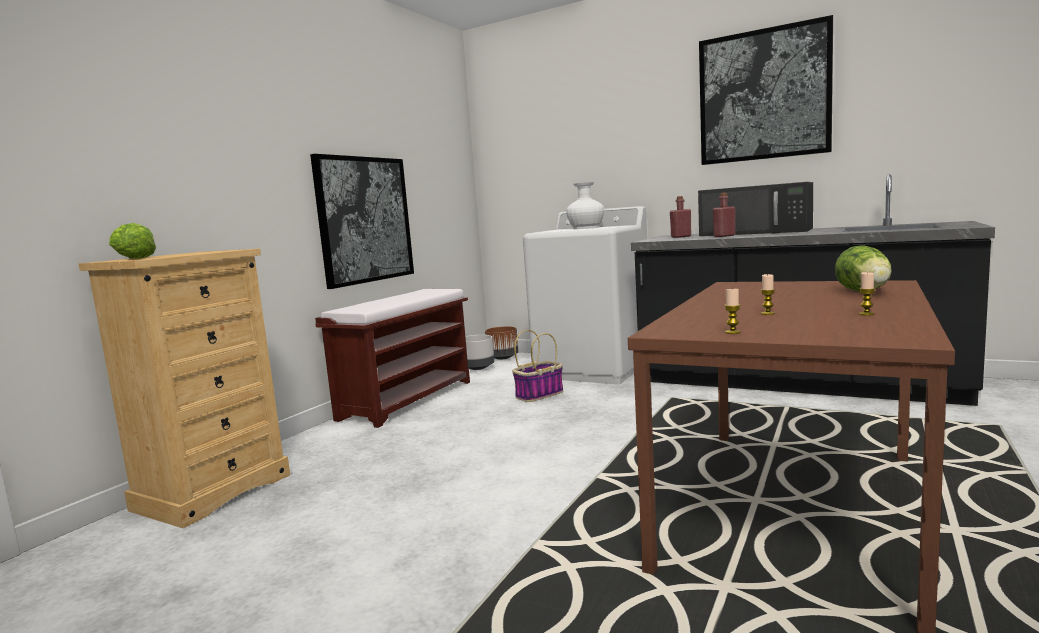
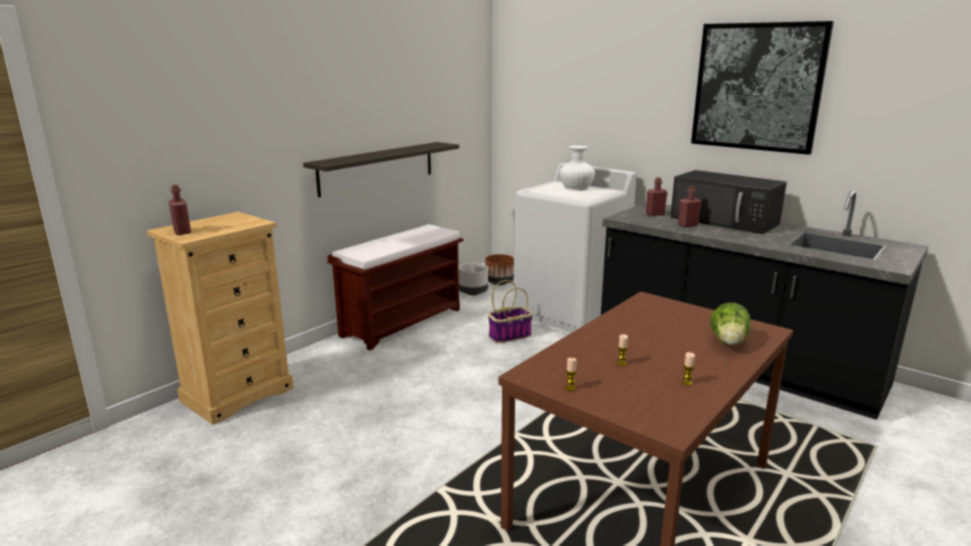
camera: 10 degrees right, 10 degrees up
lettuce [109,223,156,259] -> red bottle [169,184,191,235]
picture [310,154,414,289] -> shelf [303,142,459,197]

